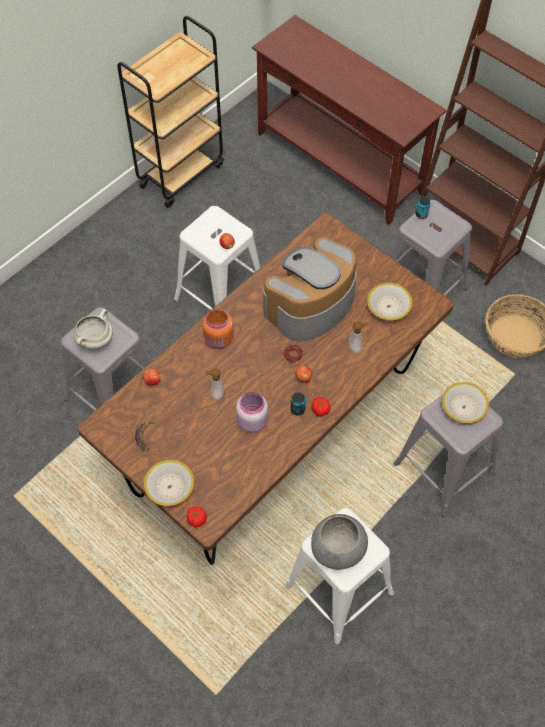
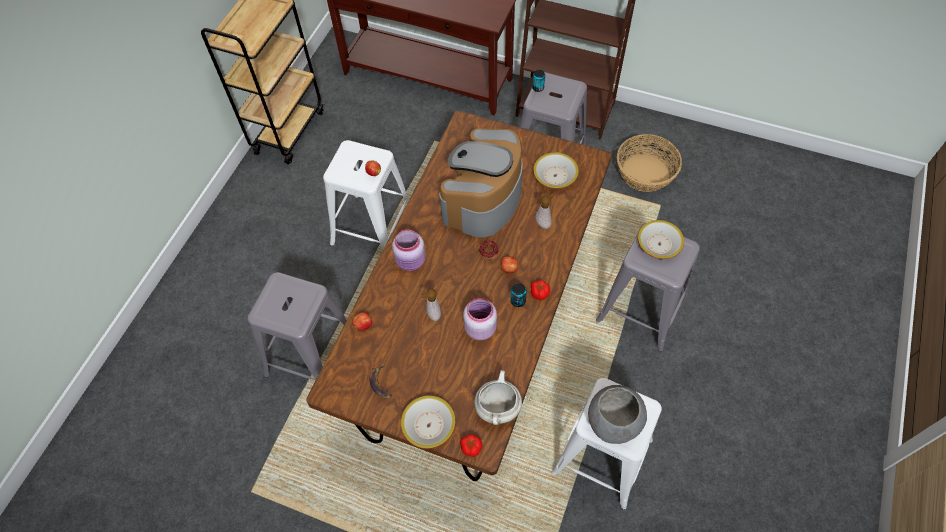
camera: 20 degrees left, 0 degrees up
white cooking pot [73,309,113,349] -> white cooking pot moved to [474,370,522,425]
orange jar [202,308,234,349] -> pink jar [392,229,426,271]

